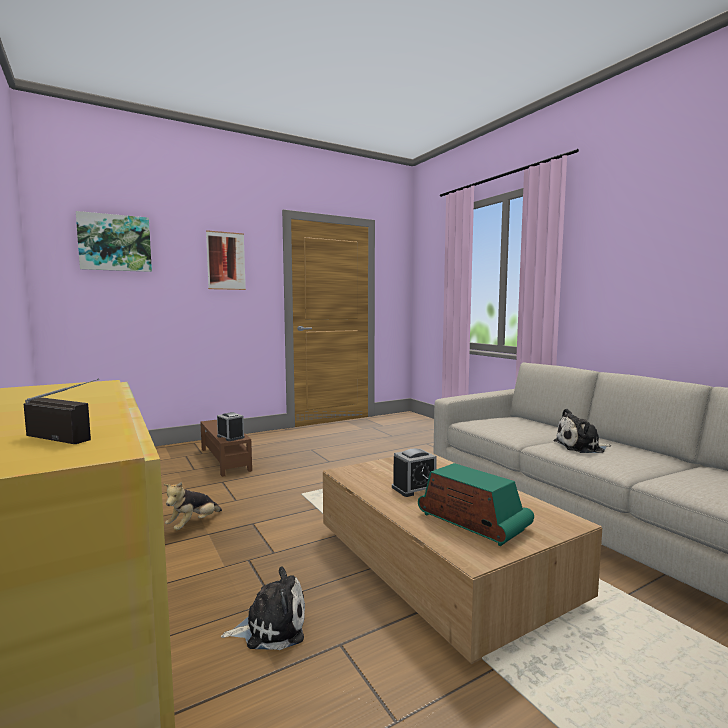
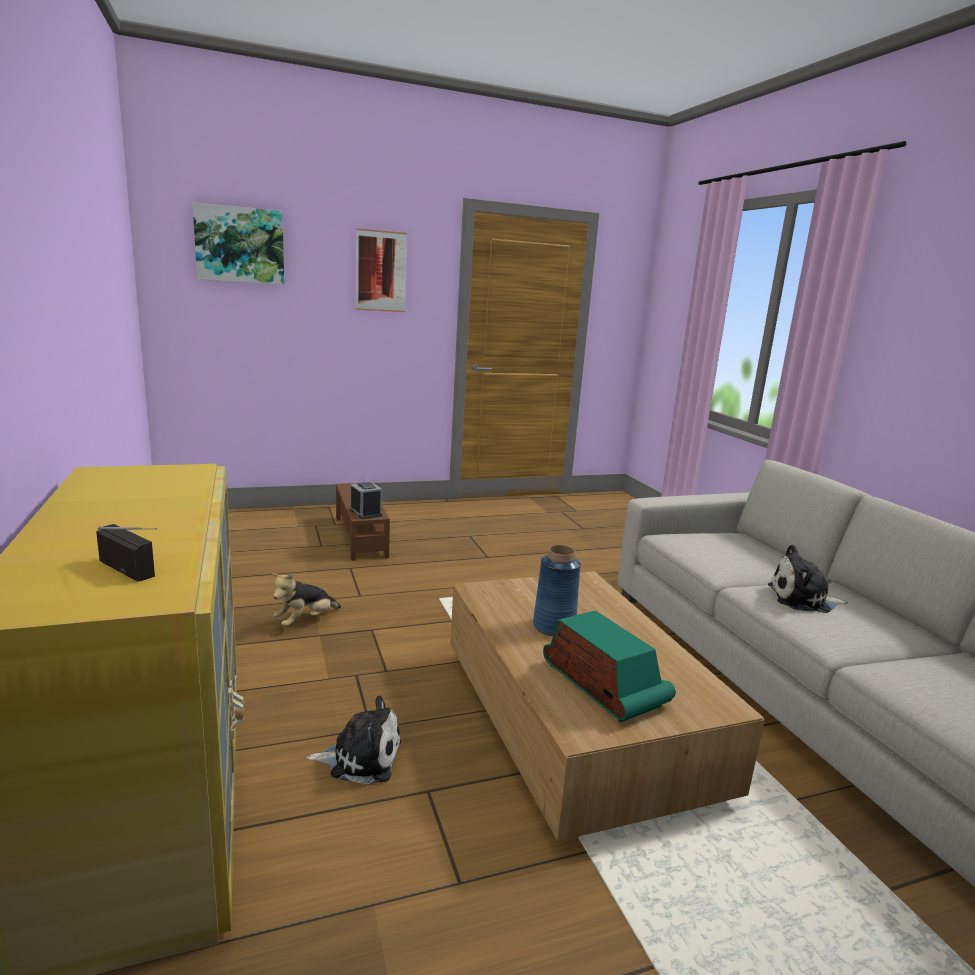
camera: 10 degrees right, 10 degrees up
alarm clock [392,448,437,497] -> blue vase [533,545,581,637]

